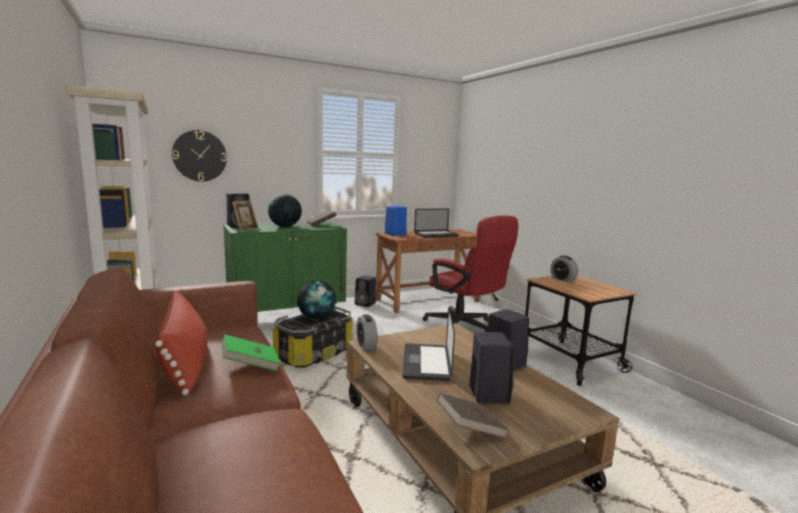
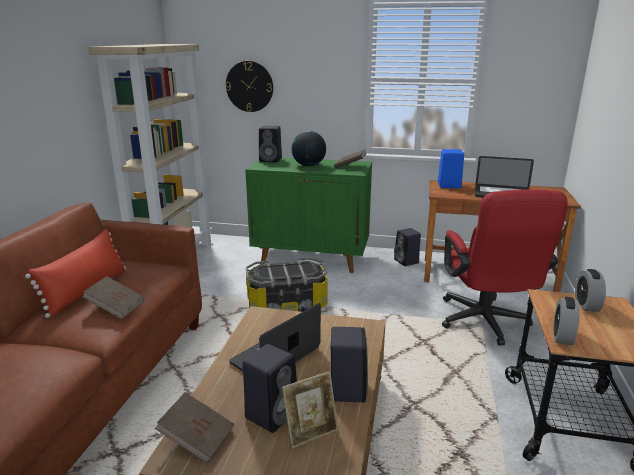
camera: 40 degrees right, 10 degrees up
green book [221,334,280,371] -> brown book [82,276,144,319]
picture frame [232,200,259,232] -> picture frame moved to [282,371,338,449]
globe [297,280,336,319] -> none
alarm clock [356,314,377,351] -> alarm clock moved to [553,297,580,345]

